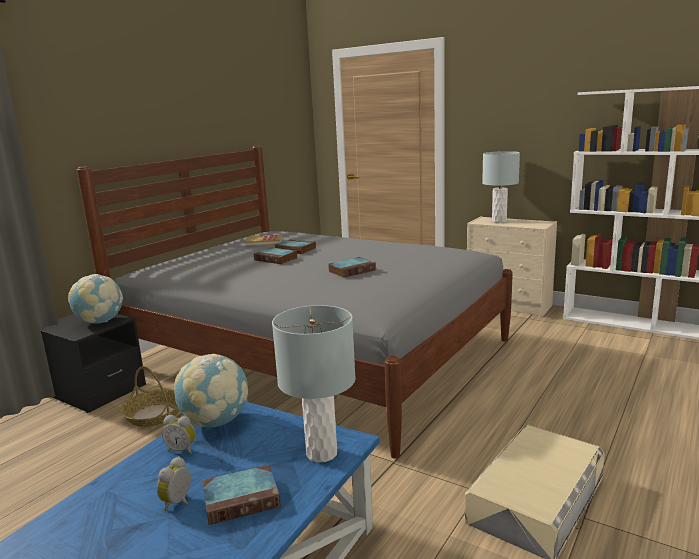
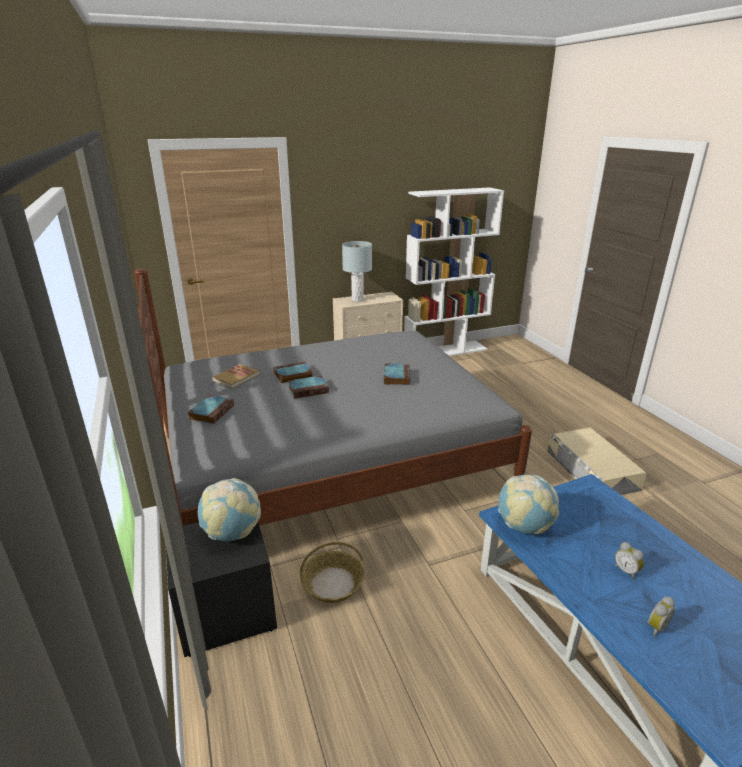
camera: 55 degrees left, 10 degrees up
alarm clock [162,415,196,454] -> alarm clock moved to [647,596,675,636]
book [202,465,281,525] -> book moved to [188,395,234,424]
grey table lamp [272,305,356,462] -> none

